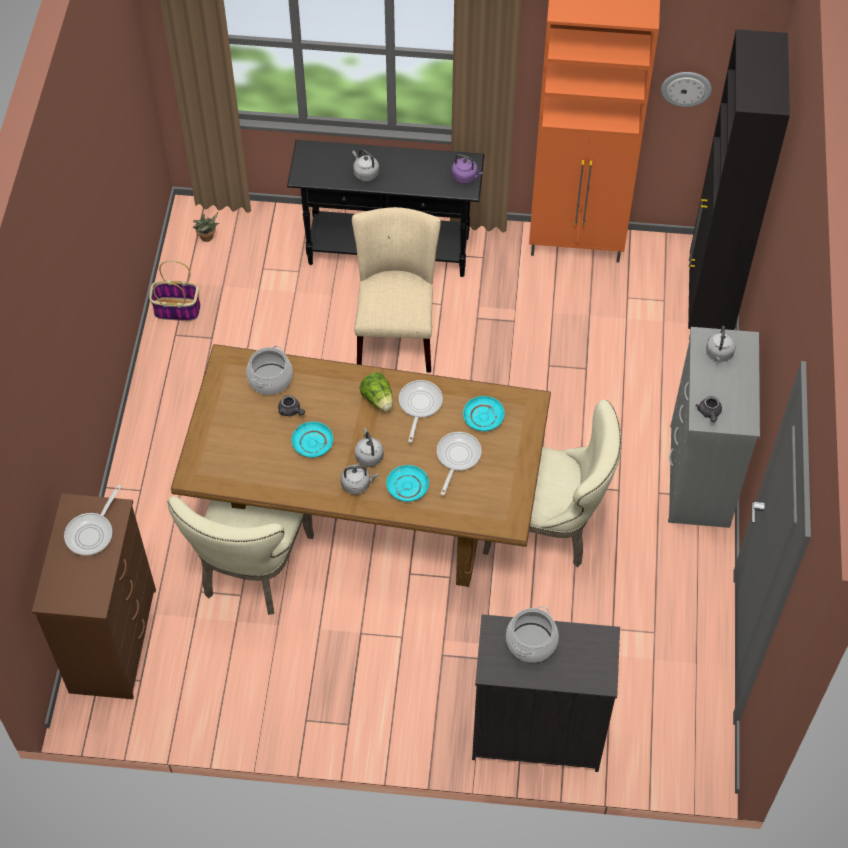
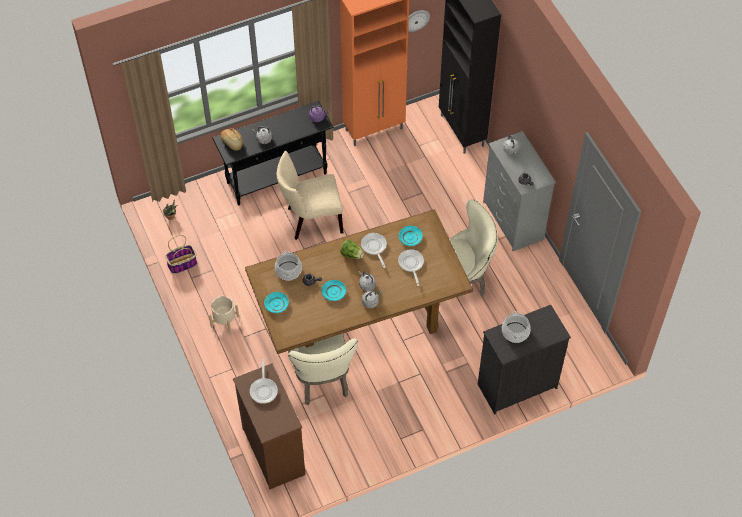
camera: 30 degrees left, 0 degrees up
beige chair [352,207,441,373] -> beige chair turned 75 degrees counterclockwise [277,151,343,240]
turquoise plate [386,465,429,502] -> turquoise plate moved to [264,292,289,313]
none -> beige planter [209,296,239,334]
none -> bread [220,128,243,151]

